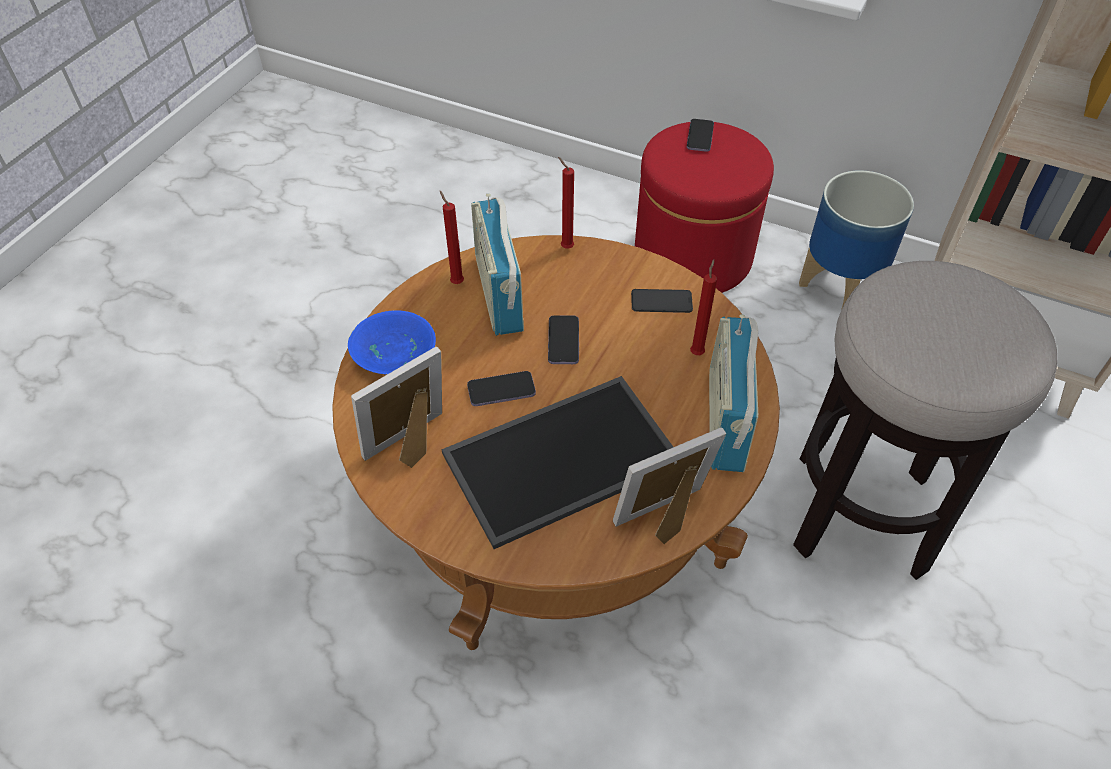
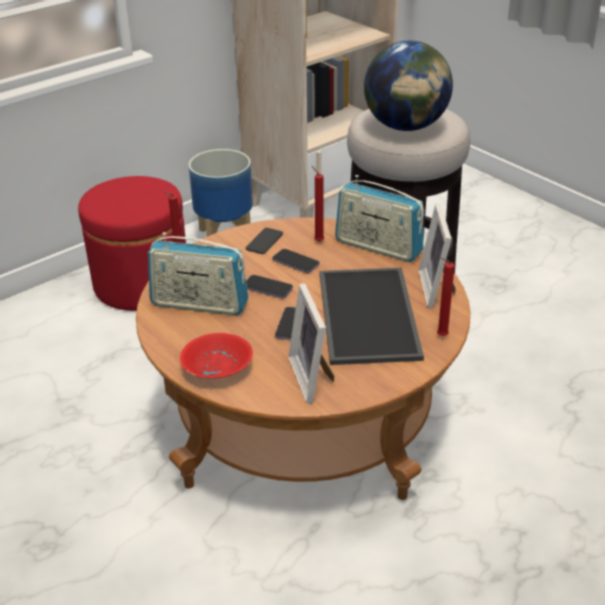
camera: 65 degrees left, 15 degrees down
blue bowl [348,310,436,374] -> red bowl [180,333,253,378]
red candle [440,191,464,284] -> red candle moved to [437,258,455,336]
phone [687,119,714,152] -> phone moved to [272,249,319,273]
none -> globe [364,41,453,131]

